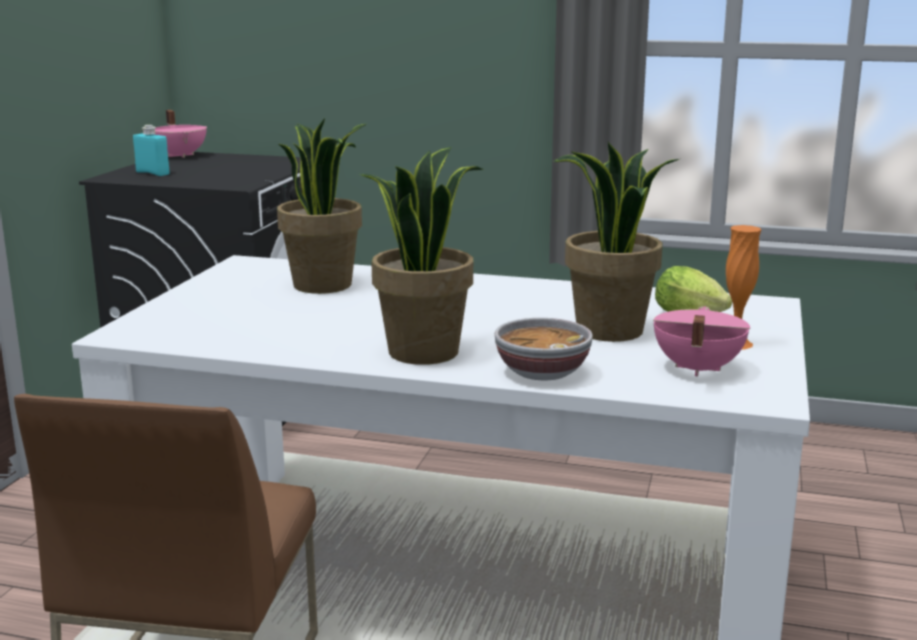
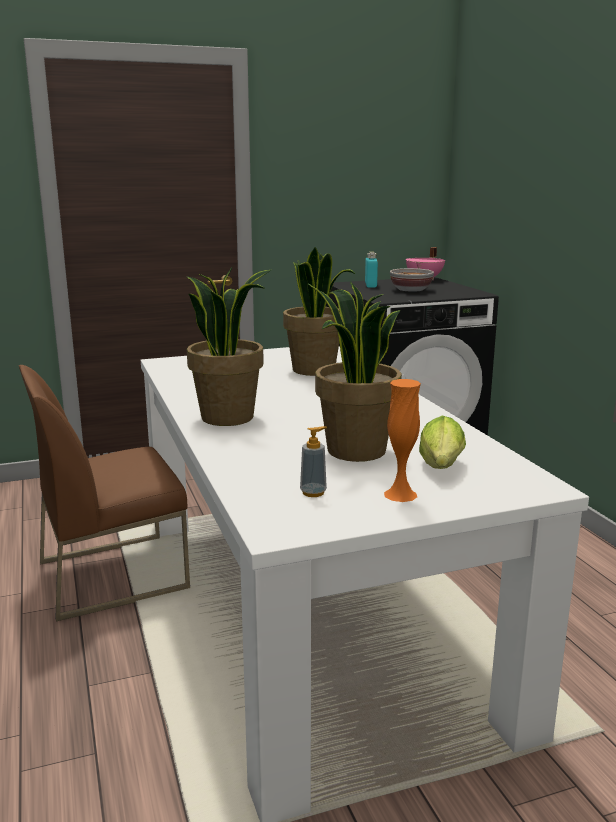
camera: 55 degrees right, 0 degrees up
bowl [495,318,593,380] -> bowl moved to [390,268,434,292]
pink cooking pot [653,306,750,376] -> soap dispenser [300,426,327,497]

